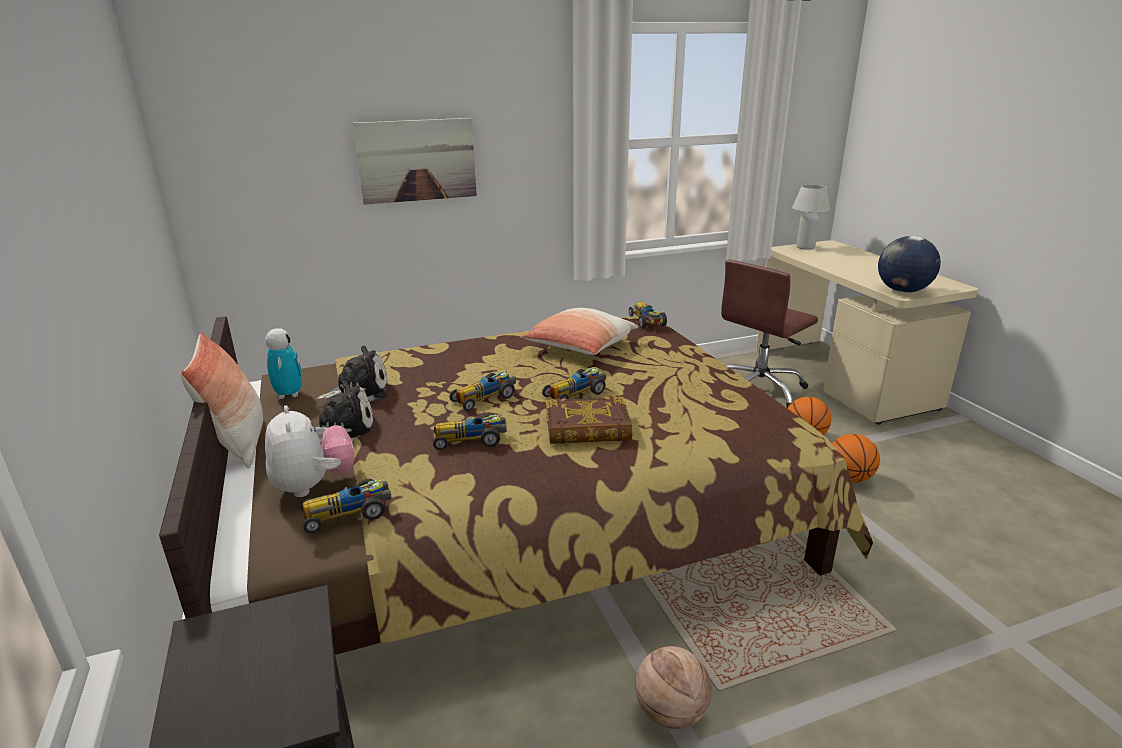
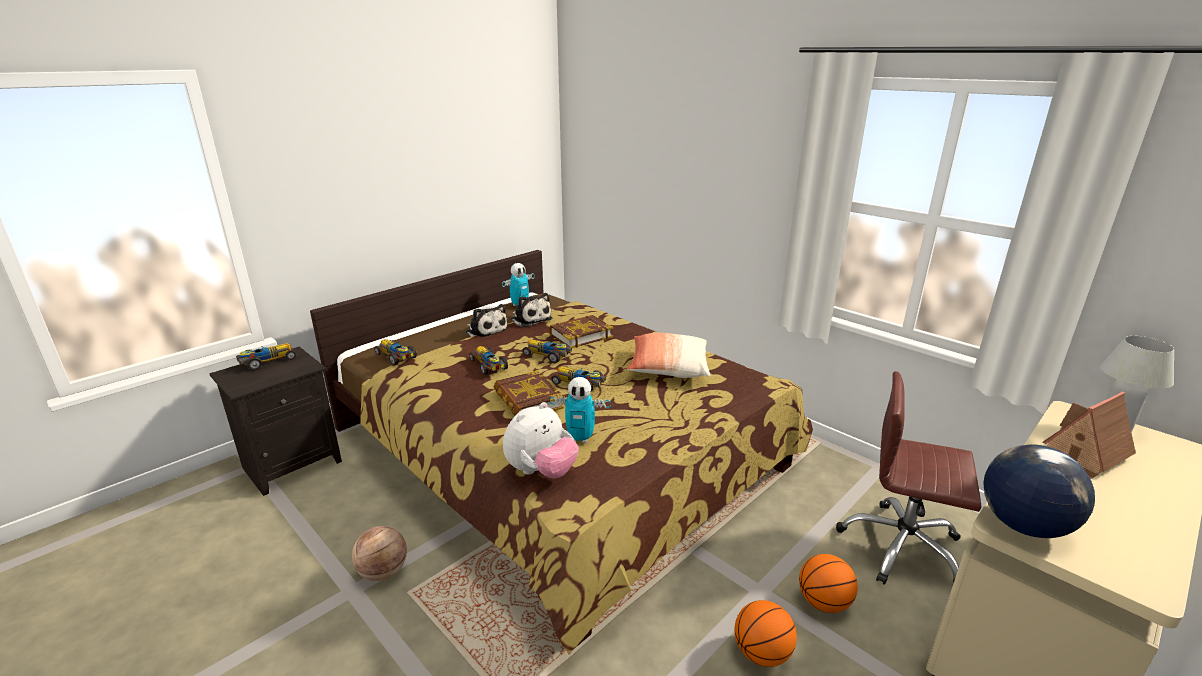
camera: 65 degrees right, 0 degrees up
pillow [180,331,263,469] -> none
plush toy [265,405,355,497] -> plush toy moved to [503,402,579,478]
picture [353,118,477,205] -> none
toy car [629,302,667,328] -> toy car moved to [236,343,296,371]
none -> book [549,315,613,348]
none -> toy robot [550,377,610,443]
none -> toy house [1042,391,1136,479]

